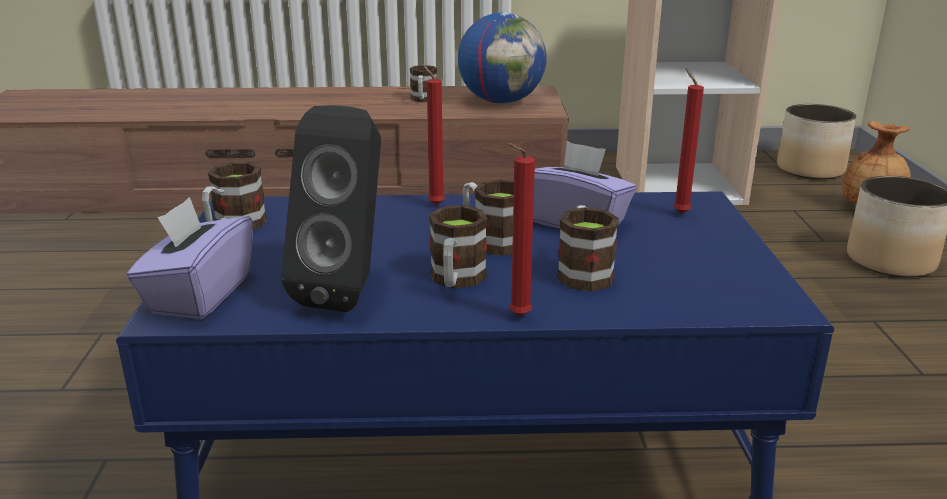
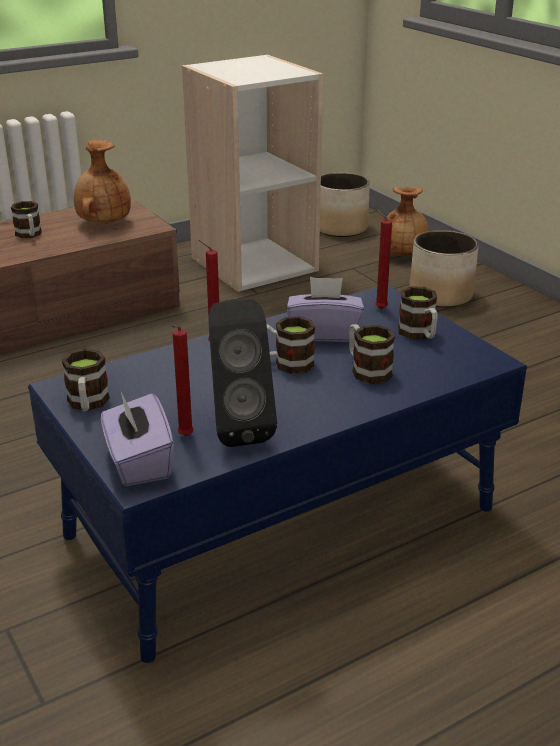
camera: 30 degrees left, 5 degrees up
mug [429,205,487,289] -> mug moved to [398,287,438,340]
globe [458,13,547,104] -> brown vase [74,140,131,224]
red candle [508,143,535,317] -> red candle moved to [171,325,194,436]

